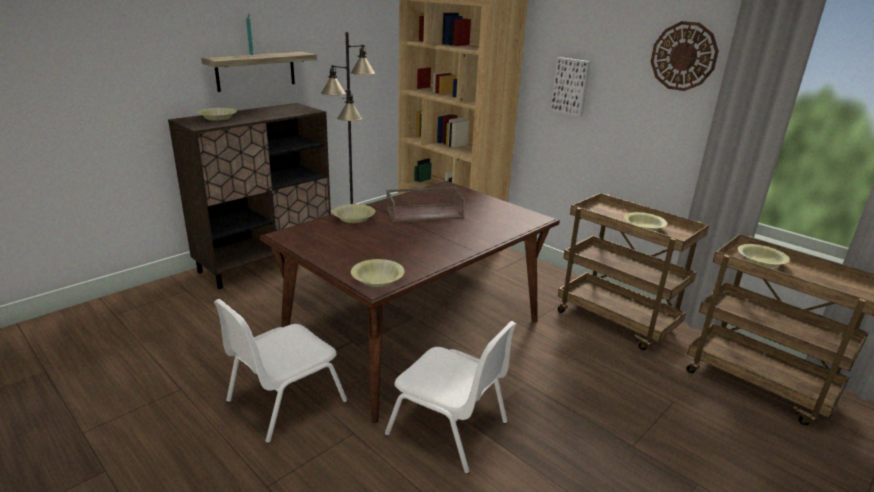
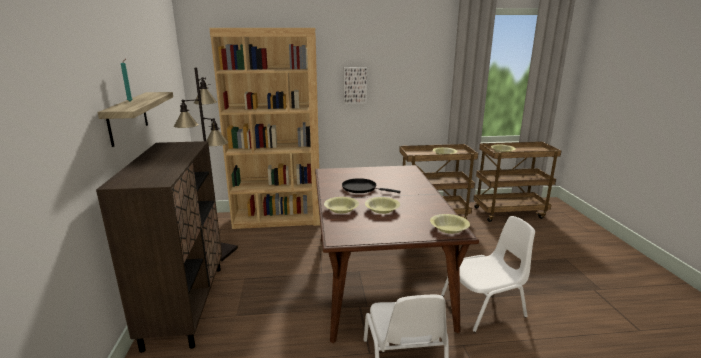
camera: 50 degrees left, 5 degrees down
yellow bowl [197,108,237,121] -> yellow bowl moved to [365,197,400,214]
brown tray [386,187,465,223] -> black frying pan [342,178,400,193]
wall clock [651,21,719,91] -> none

